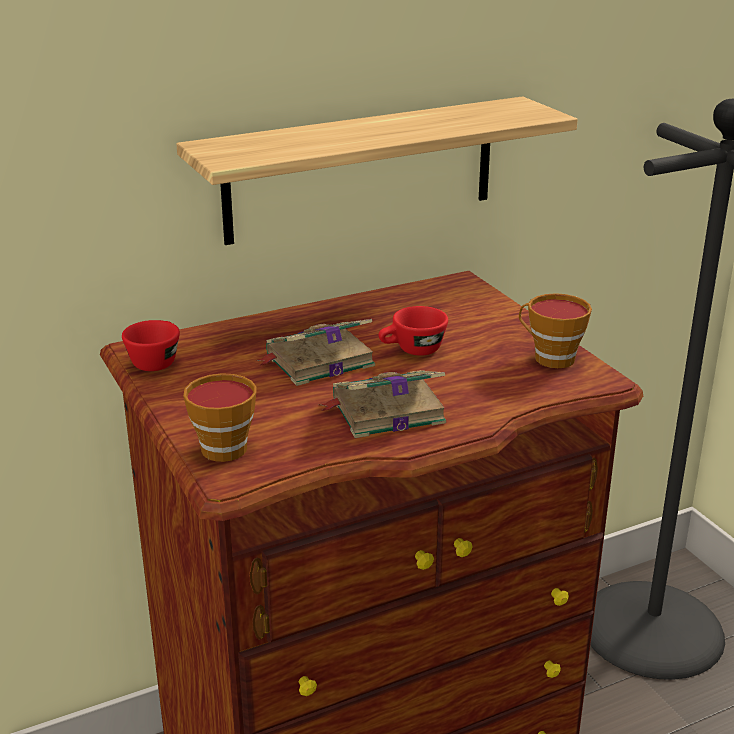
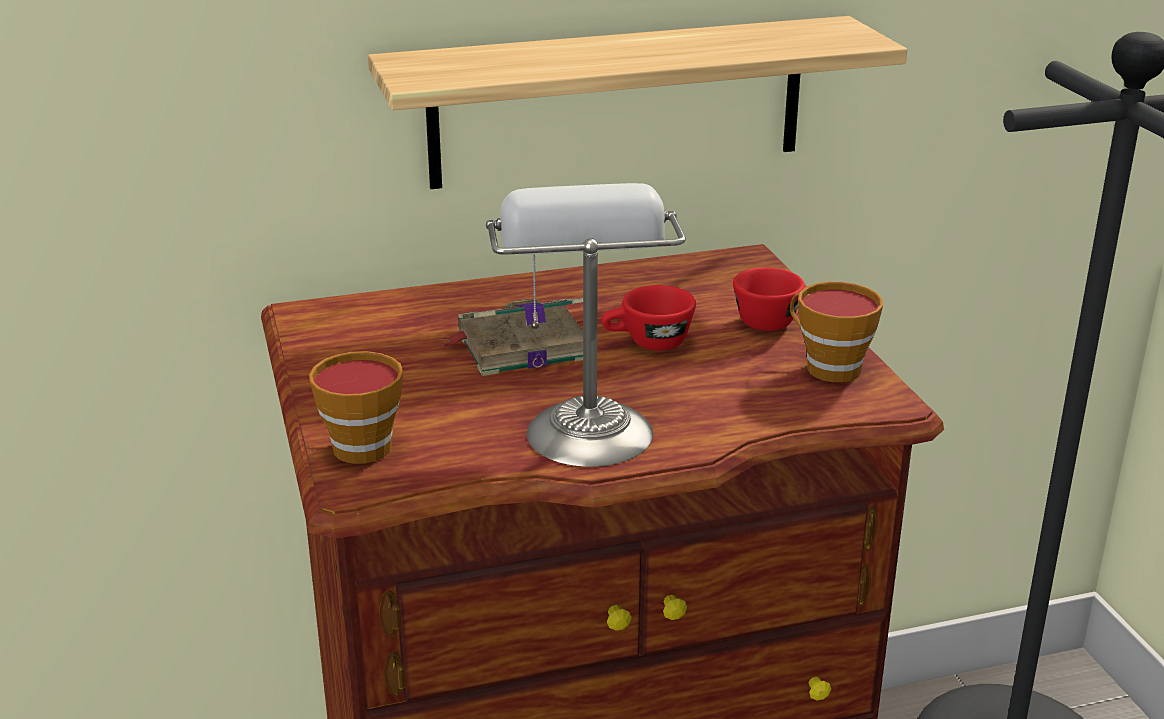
camera: 10 degrees right, 0 degrees up
red cup [122,320,180,371] -> red cup moved to [733,267,805,331]
book [318,370,446,438] -> white table lamp [486,183,686,467]

